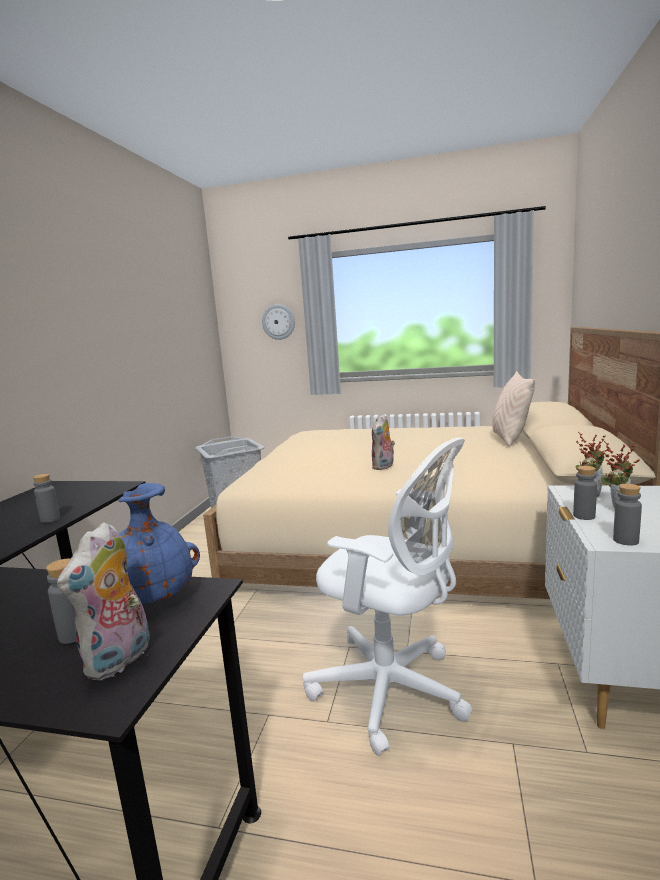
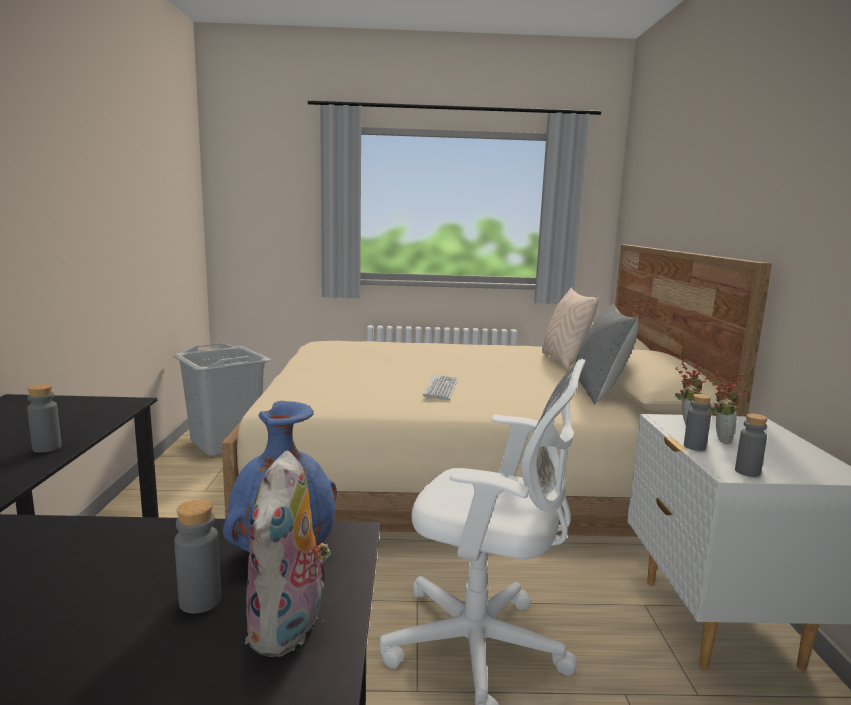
camera: 15 degrees left, 0 degrees up
wall clock [262,304,295,340] -> none
plush toy [372,414,395,470] -> keyboard [423,375,458,400]
none -> grey pillow [575,304,638,404]

